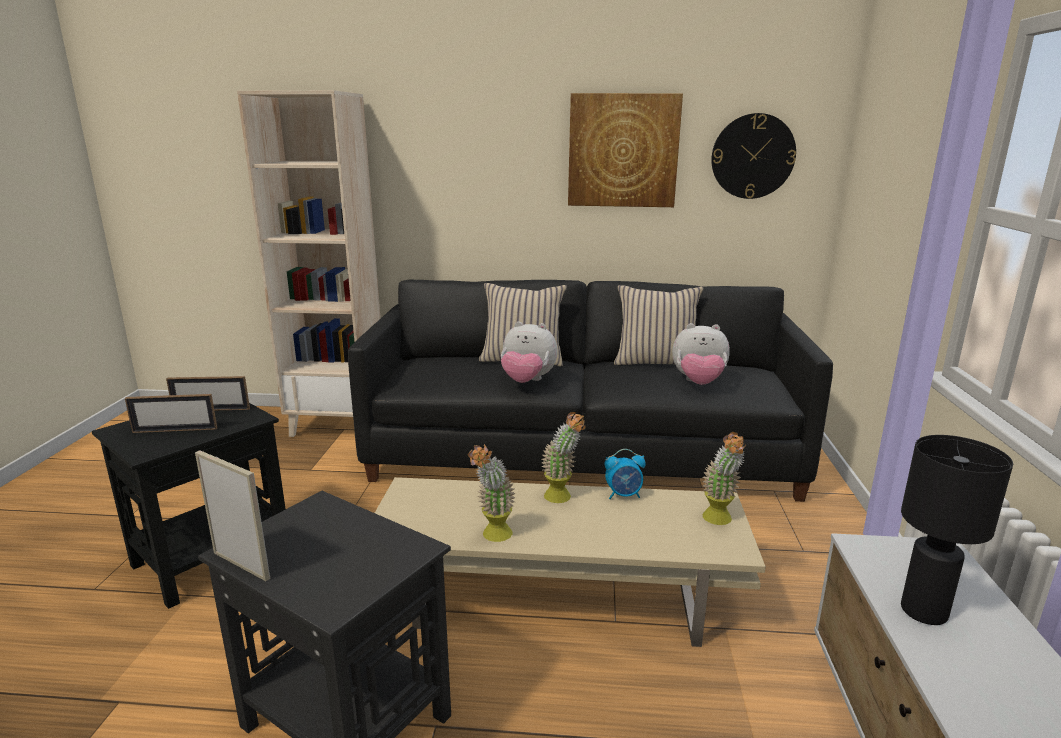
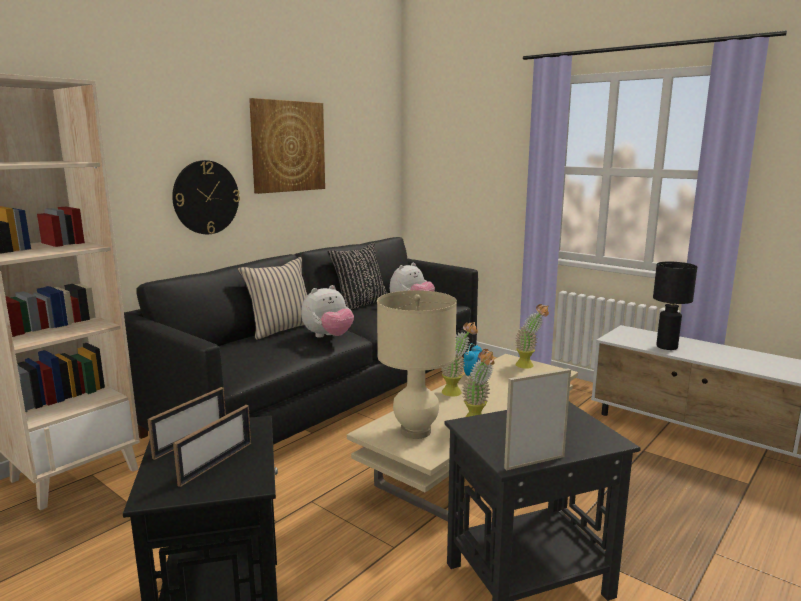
camera: 55 degrees left, 5 degrees down
beige pillow [614,285,704,365] -> black pillow [328,242,388,310]
wall clock [711,113,796,199] -> wall clock moved to [172,160,240,234]
none -> beige table lamp [377,290,457,439]

